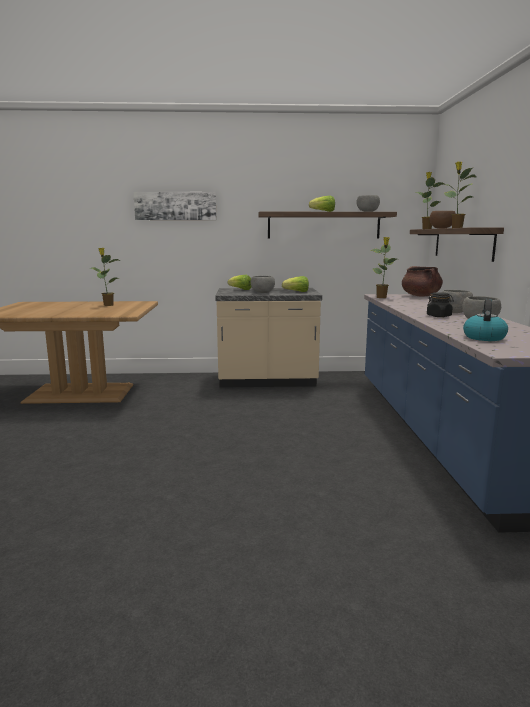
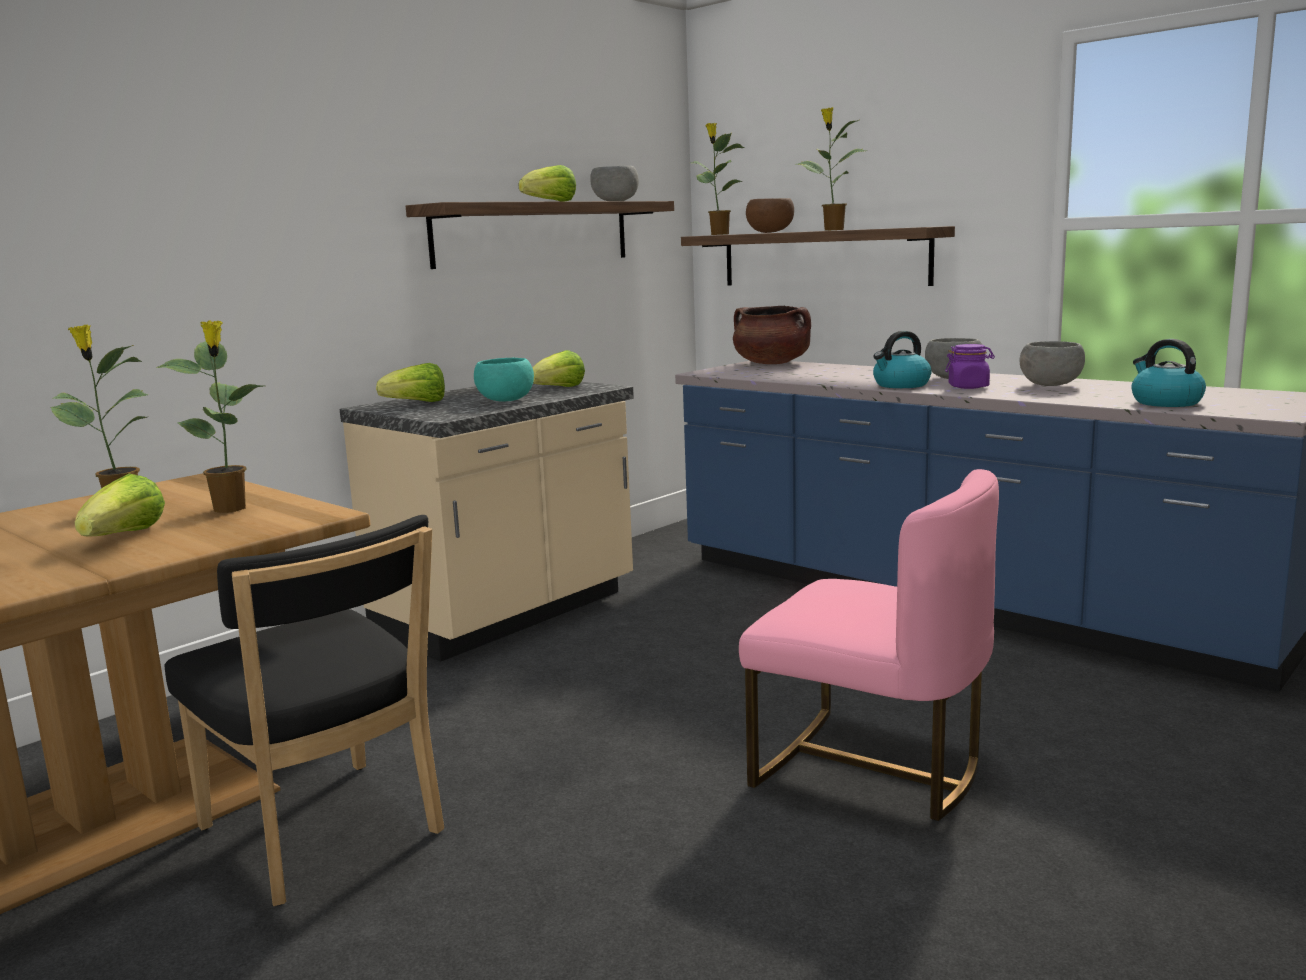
camera: 45 degrees left, 0 degrees up
picture [133,192,216,220] -> none
grey bowl [251,276,275,293] -> turquoise bowl [474,358,534,401]
potted plant [370,237,397,298] -> potted plant moved to [156,320,263,513]
black jar [427,292,454,317] -> purple jar [945,344,995,389]
none -> lettuce [75,474,165,537]
none -> black chair [164,515,444,906]
none -> pink chair [739,469,999,821]
none -> kettle [873,331,932,388]

